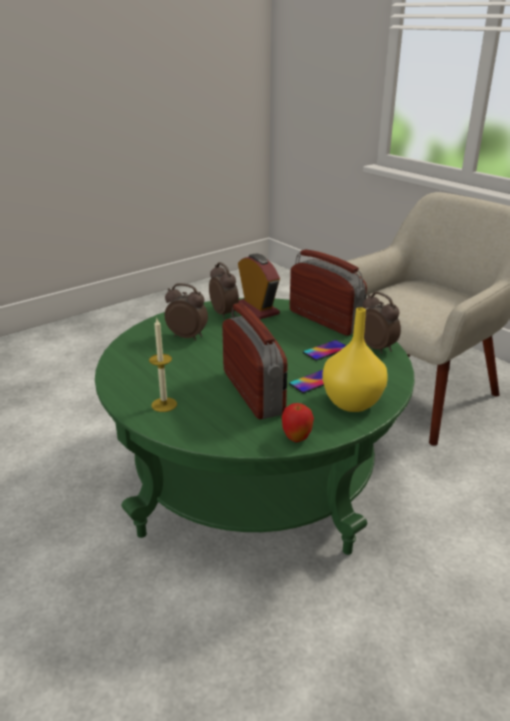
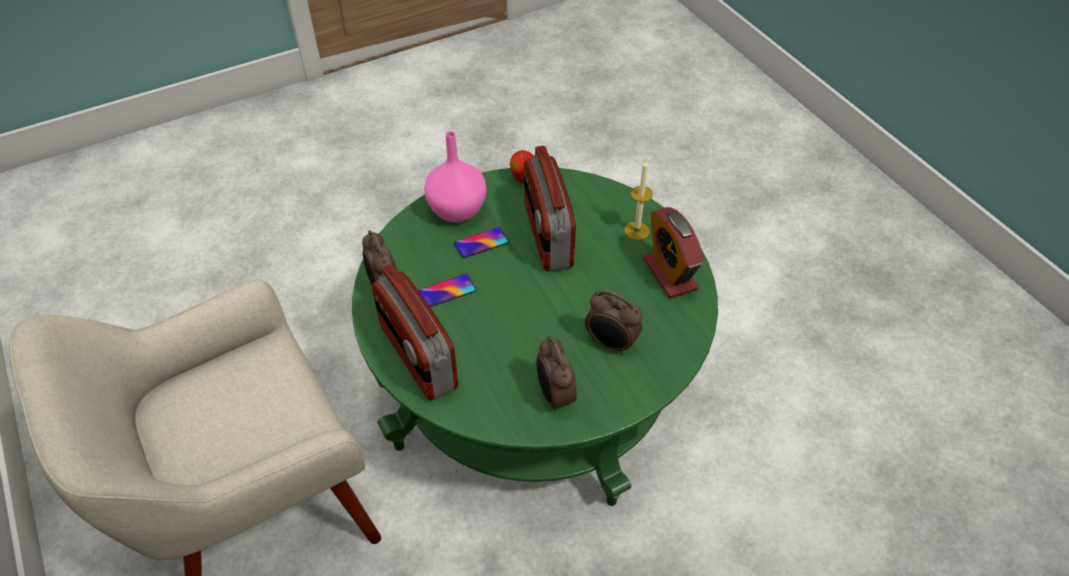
camera: 170 degrees left, 20 degrees up
alarm clock [238,254,280,319] -> alarm clock moved to [643,207,704,298]
yellow vase [322,307,388,412] -> pink vase [424,131,486,223]

